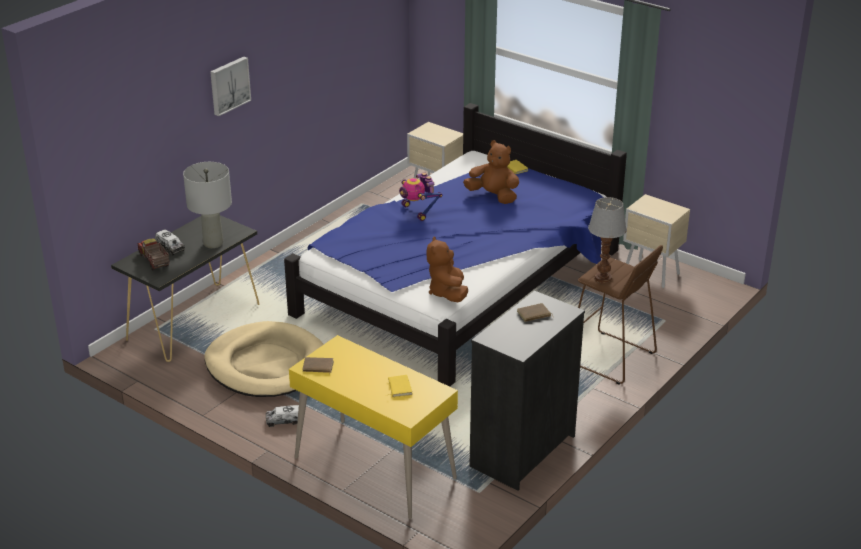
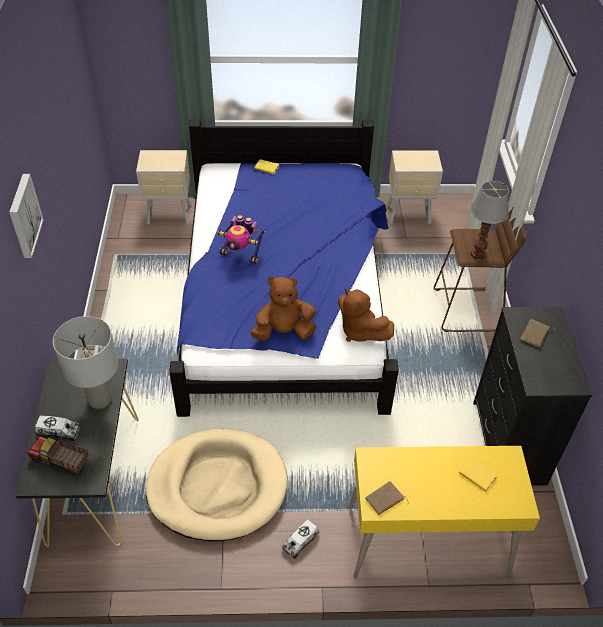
camera: 40 degrees left, 15 degrees up
brown plush toy [463,140,519,204] -> brown plush toy moved to [251,277,316,341]

